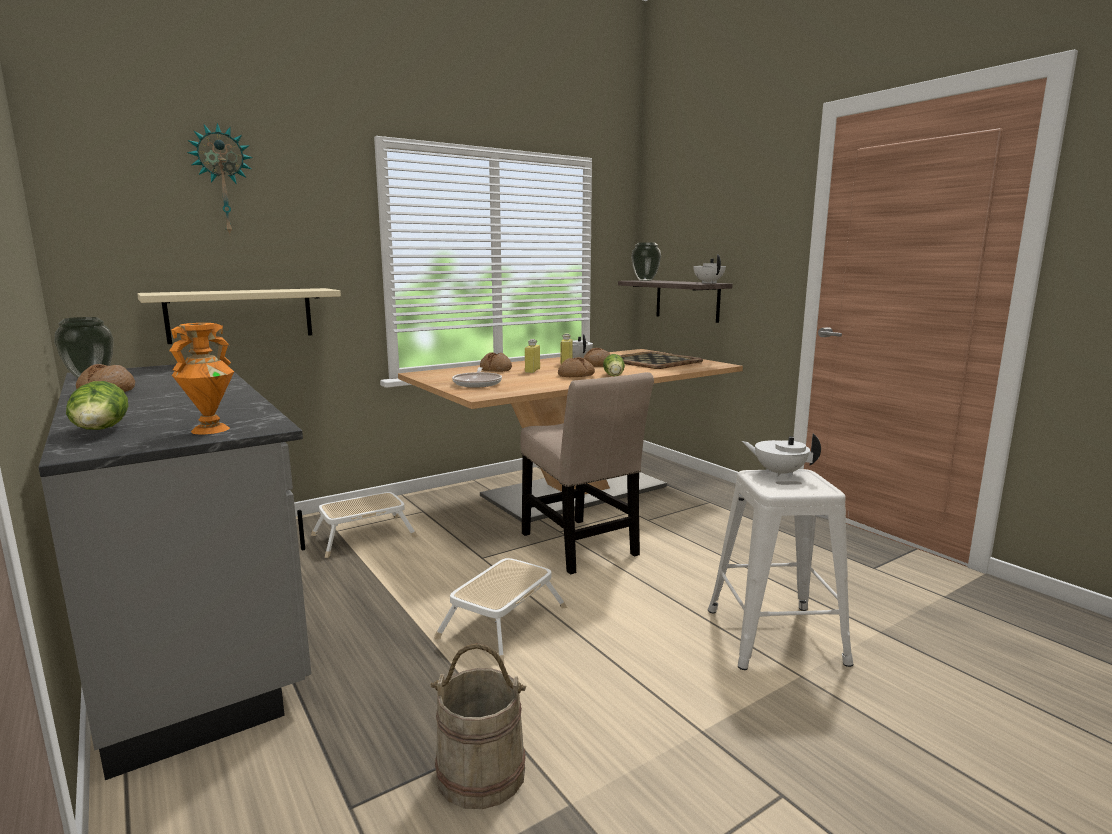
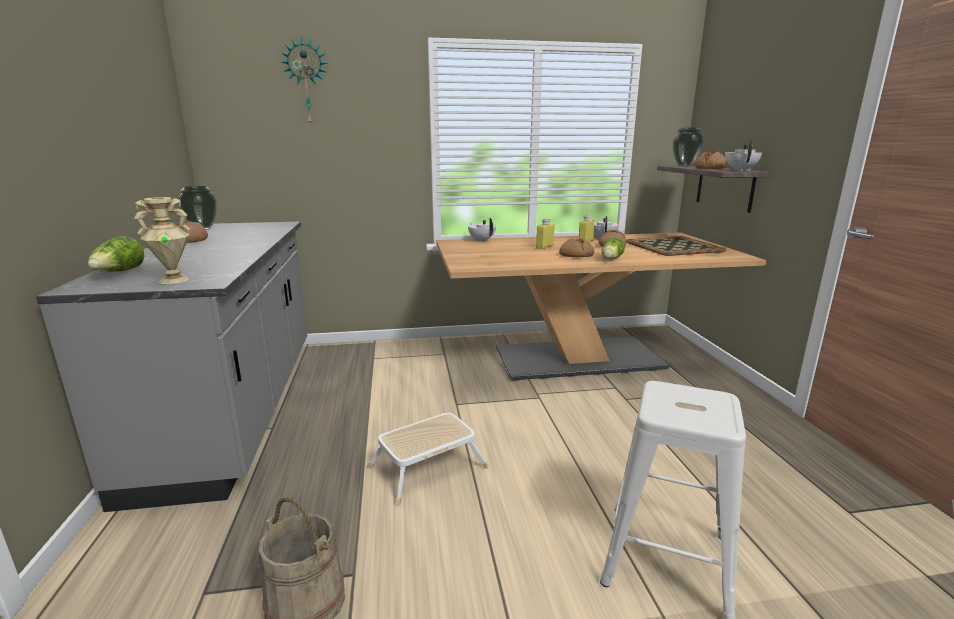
camera: 25 degrees right, 5 degrees up
beige shelf [137,288,341,344] -> none
orange vase [169,323,234,435] -> beige vase [134,197,190,284]
beige step ladder [311,492,418,558] -> none
frying pan [452,367,502,388] -> none
bread [480,352,512,372] -> bread moved to [695,152,727,169]
beige chair [521,372,654,575] -> none
white teapot [742,433,821,477] -> white teapot moved to [468,218,496,242]

